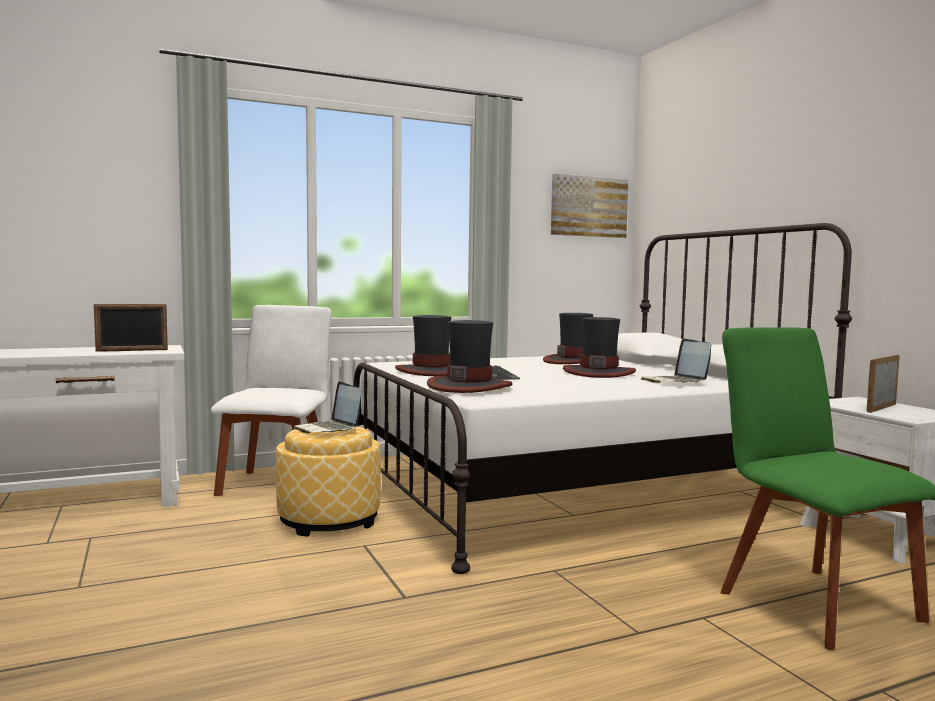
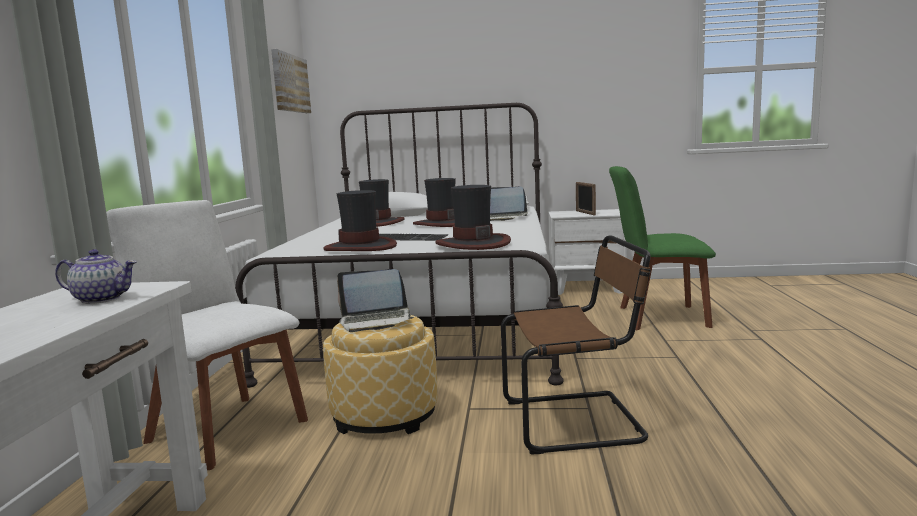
camera: 60 degrees left, 5 degrees up
picture frame [94,304,168,352] -> teapot [55,249,137,304]
none -> brown chair [501,235,651,454]

